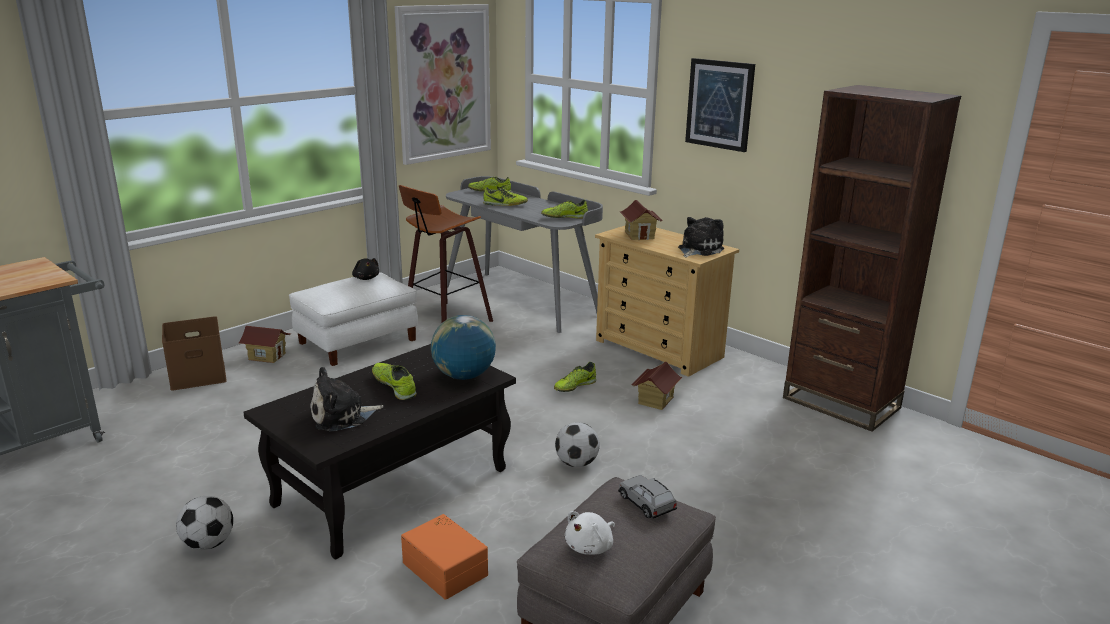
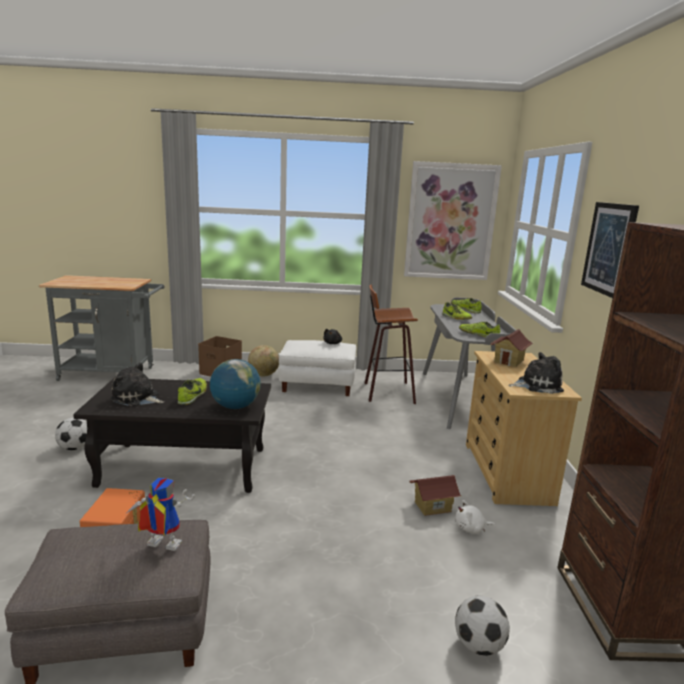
camera: 45 degrees right, 5 degrees down
toy house [239,326,291,363] -> globe [248,345,279,377]
shoe [554,362,596,392] -> none
football [555,422,600,467] -> football moved to [455,595,510,656]
white plush toy [565,511,615,555] -> white plush toy moved to [455,500,496,534]
grey toy car [618,475,677,519] -> toy robot [127,478,195,551]

